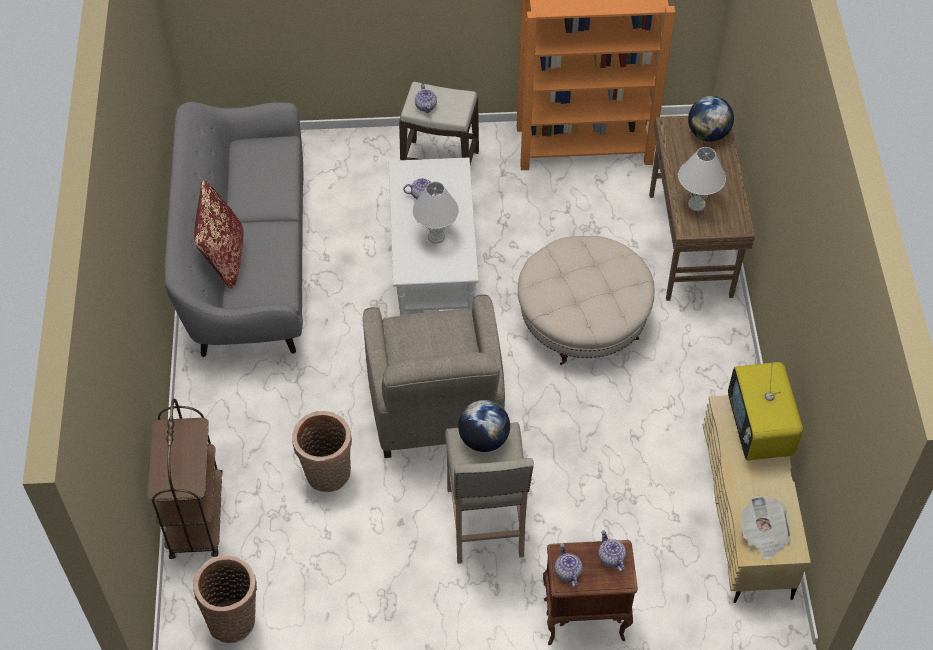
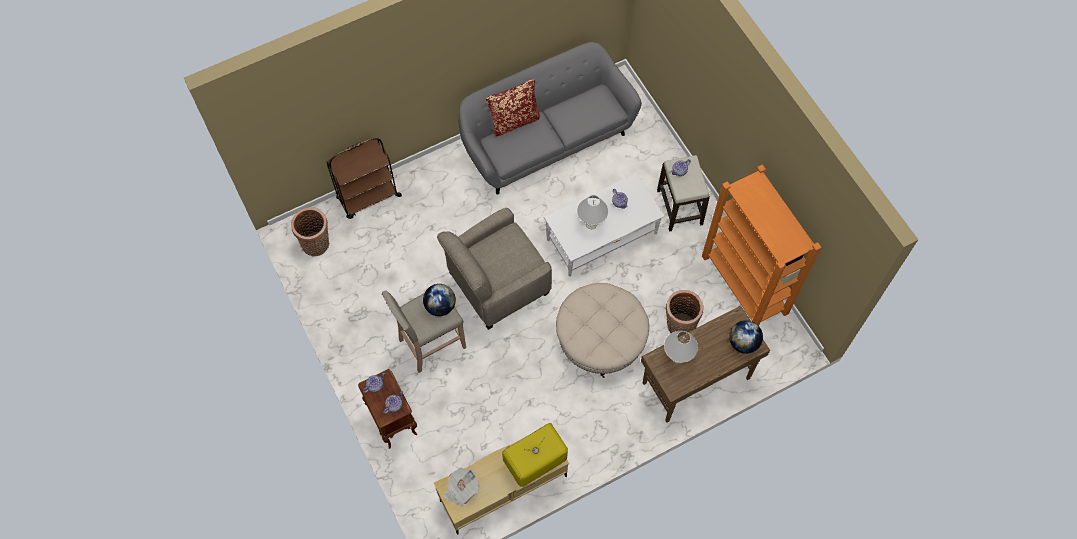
camera: 65 degrees right, 10 degrees up
basket [292,411,352,492] -> basket moved to [666,290,703,338]

